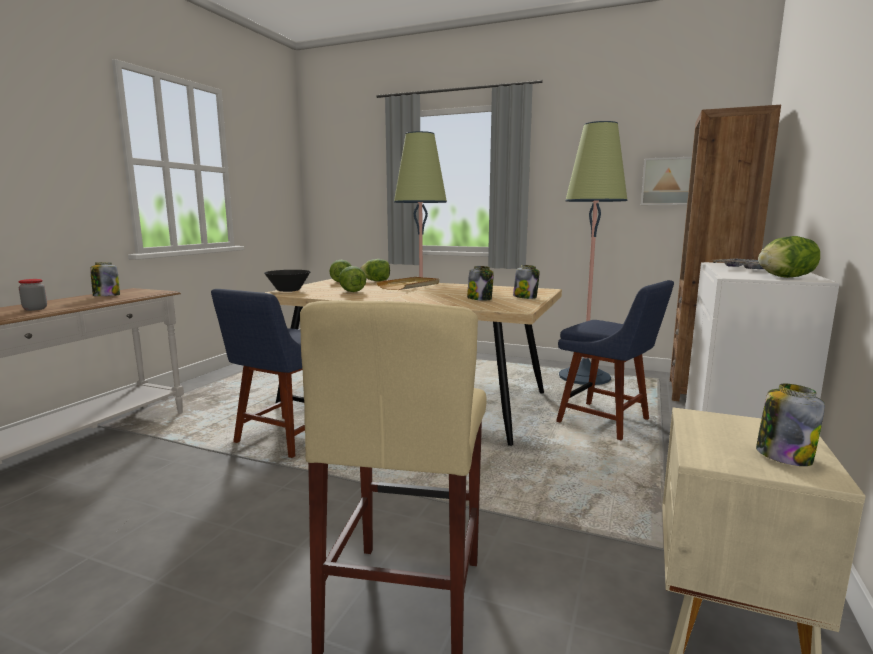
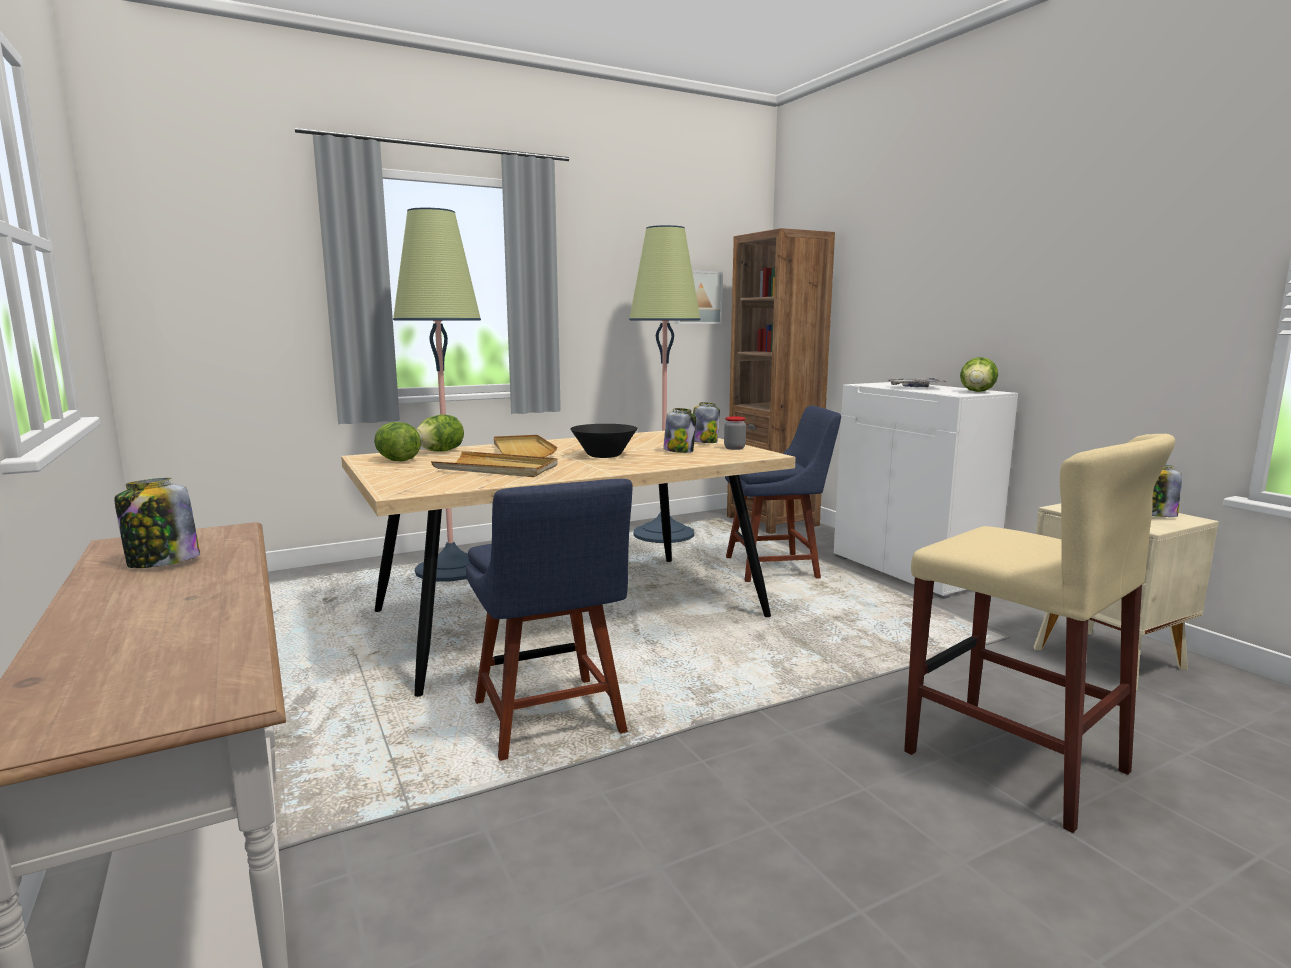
camera: 50 degrees left, 0 degrees up
jar [18,279,47,311] -> jar moved to [724,416,746,450]
black bowl [264,270,311,292] -> black bowl moved to [570,424,637,458]
lettuce [339,266,366,292] -> beige tray [431,451,558,477]

